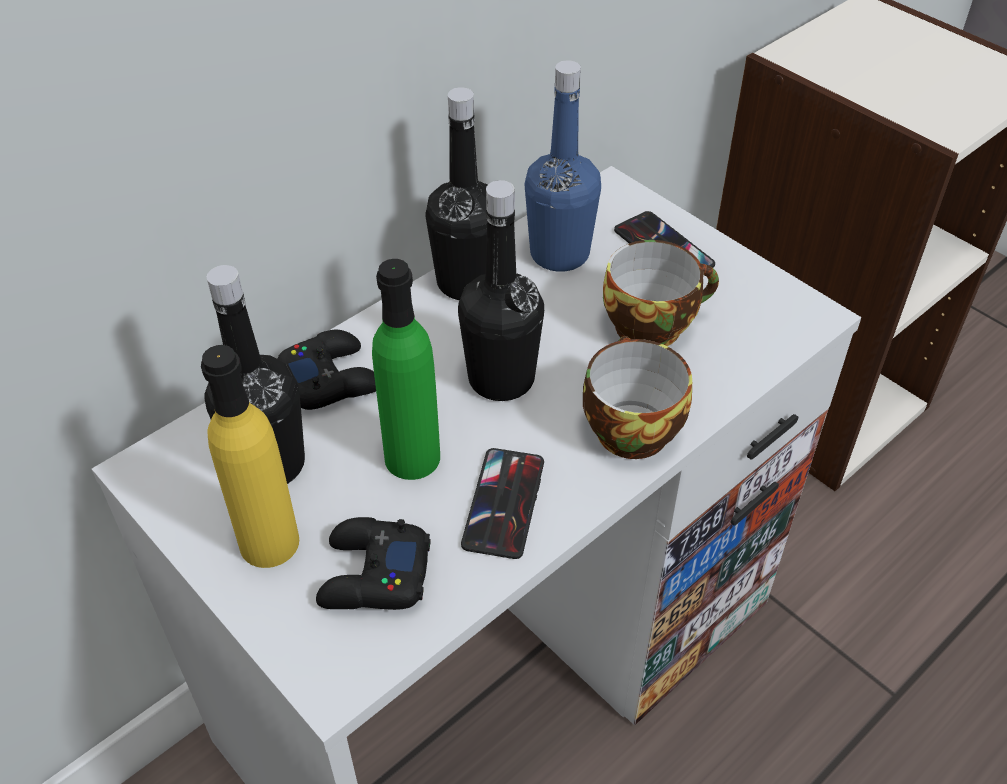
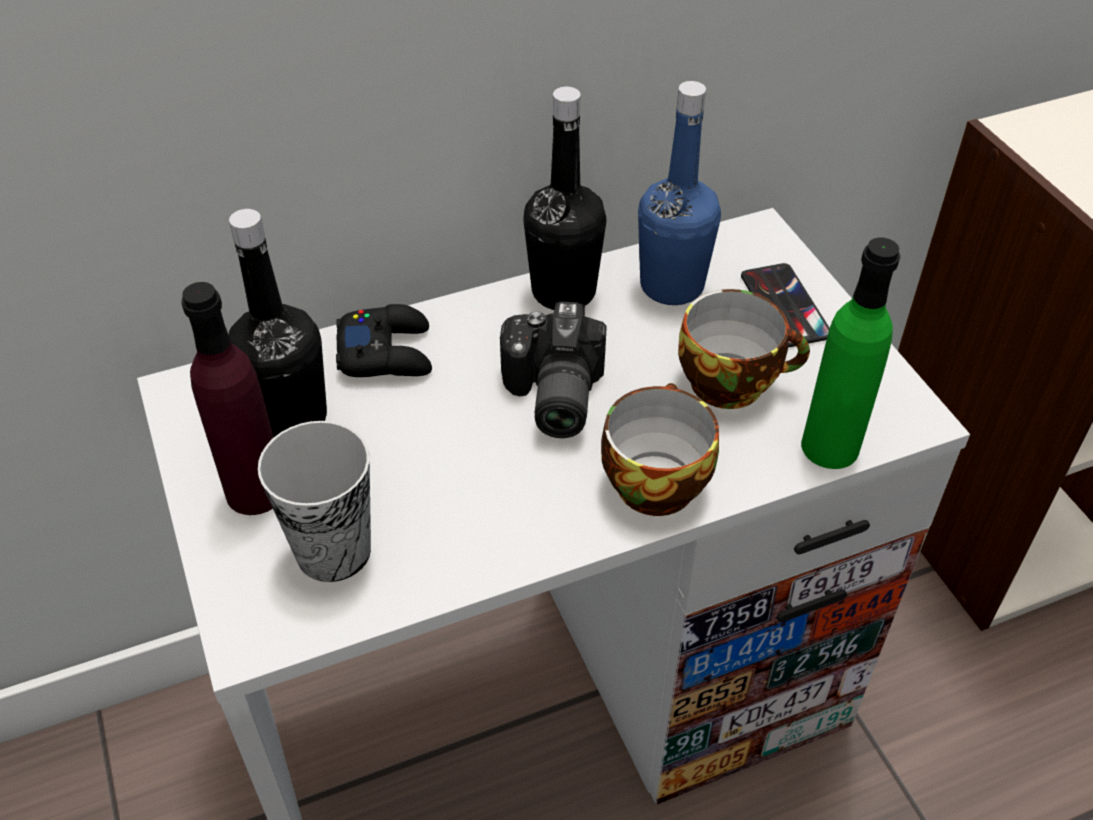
camera: 20 degrees right, 0 degrees up
yellow bottle [201,345,299,568] -> purple bottle [181,282,274,515]
black game controller [316,517,431,610] -> cup [258,421,371,582]
green bottle [372,259,440,480] -> green bottle moved to [801,237,900,469]
black bottle [458,180,544,401] -> camera [500,301,607,438]
phone [461,448,544,559] -> none

